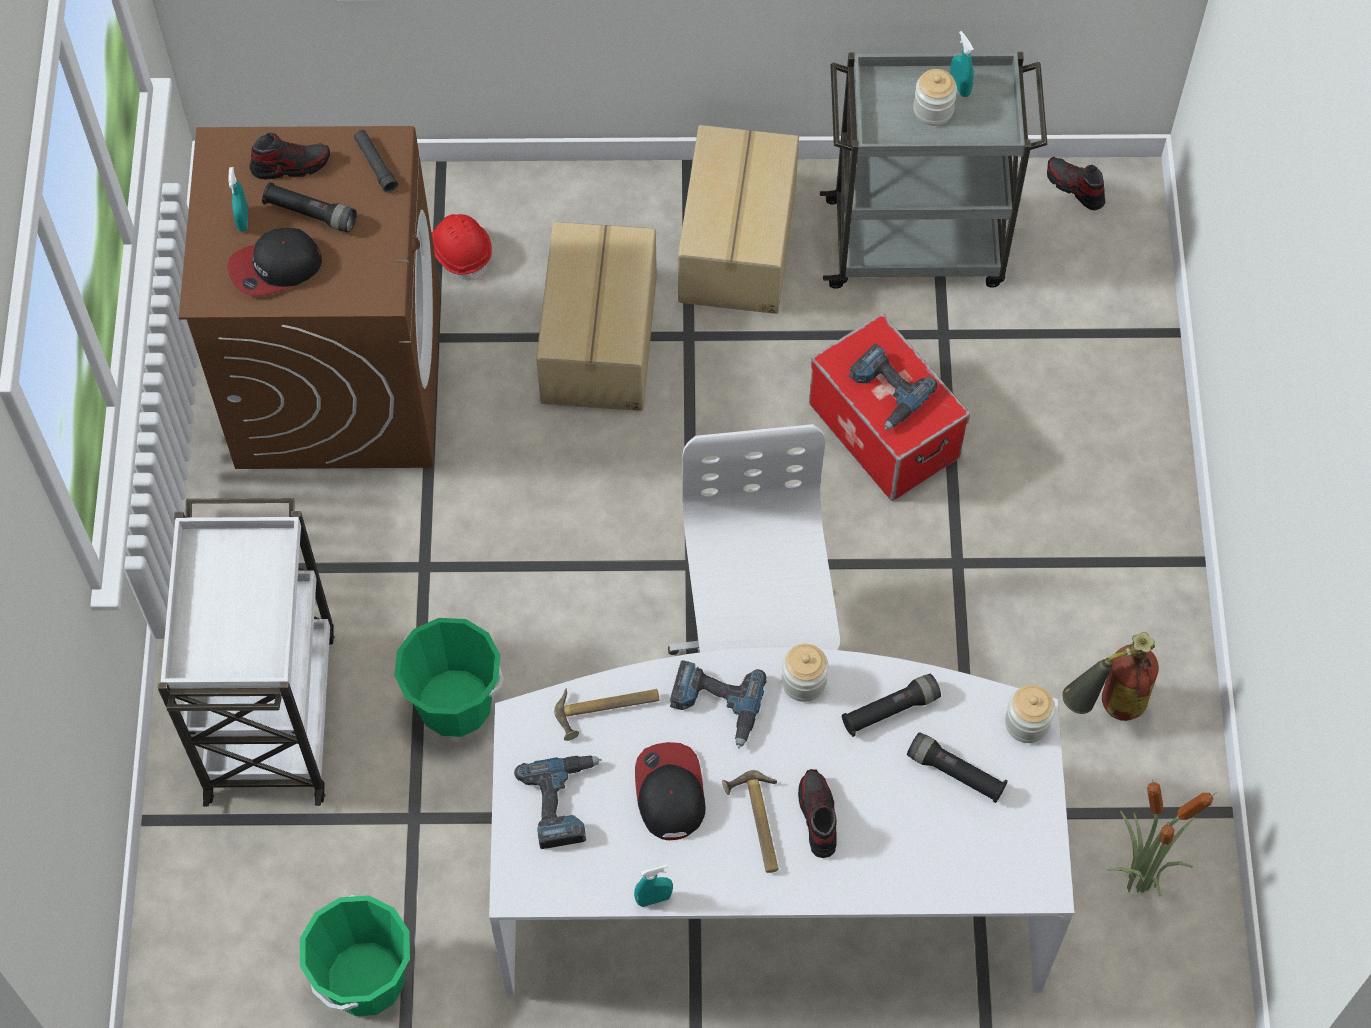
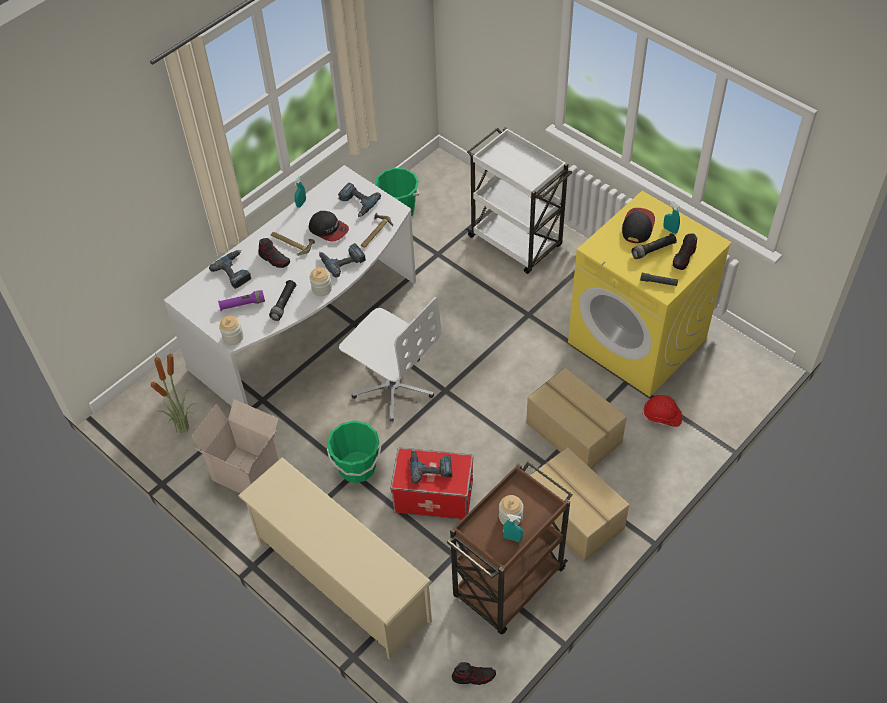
camera: 135 degrees right, 10 degrees down
brown washing machine [179,126,440,469] -> yellow washing machine [568,191,732,397]
green bucket [394,618,504,737] -> green bucket moved to [327,420,381,483]
grey cart [820,52,1048,289] -> brown cart [447,462,573,635]
black flashlight [907,732,1008,803] -> purple flashlight [218,290,265,311]
fire extinguisher [1063,632,1159,721] -> cardboard box [191,399,279,493]
none -> power drill [209,250,251,289]
none -> beige shoe rack [238,457,432,660]

